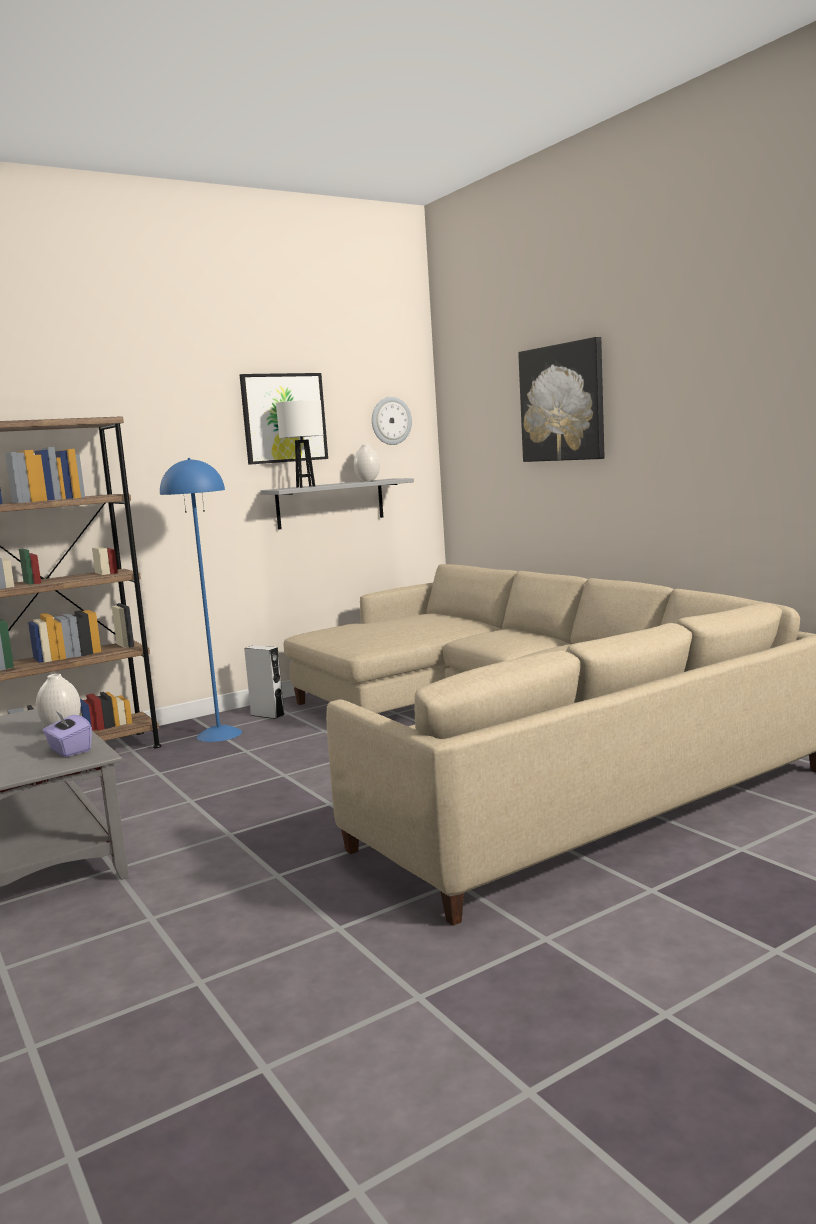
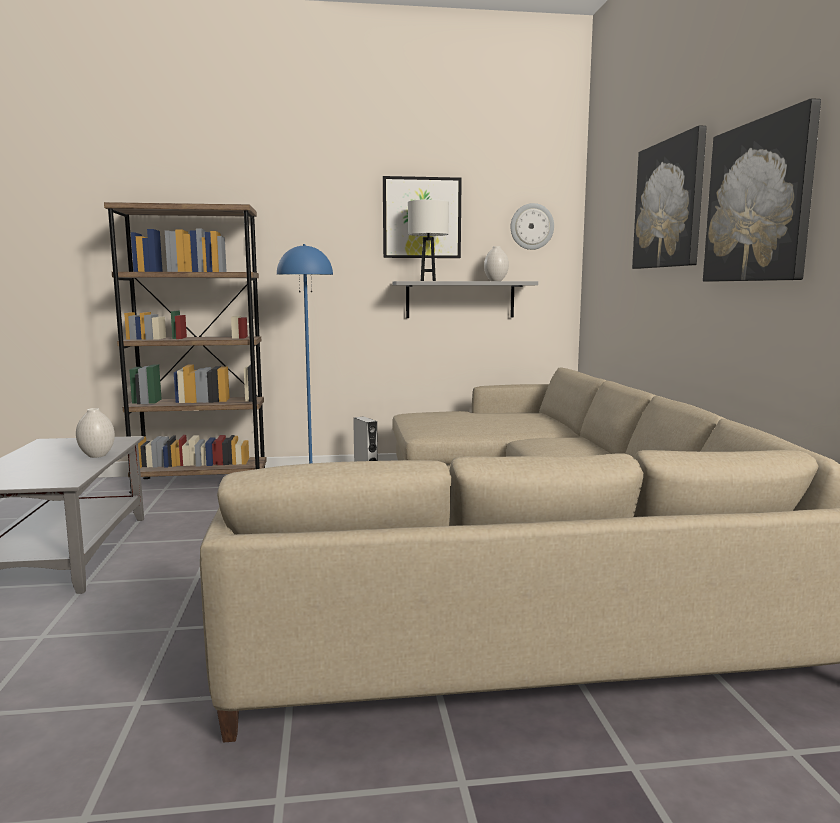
camera: 25 degrees right, 0 degrees up
purple tissue box [42,711,92,757] -> none
none -> picture [703,98,821,282]

